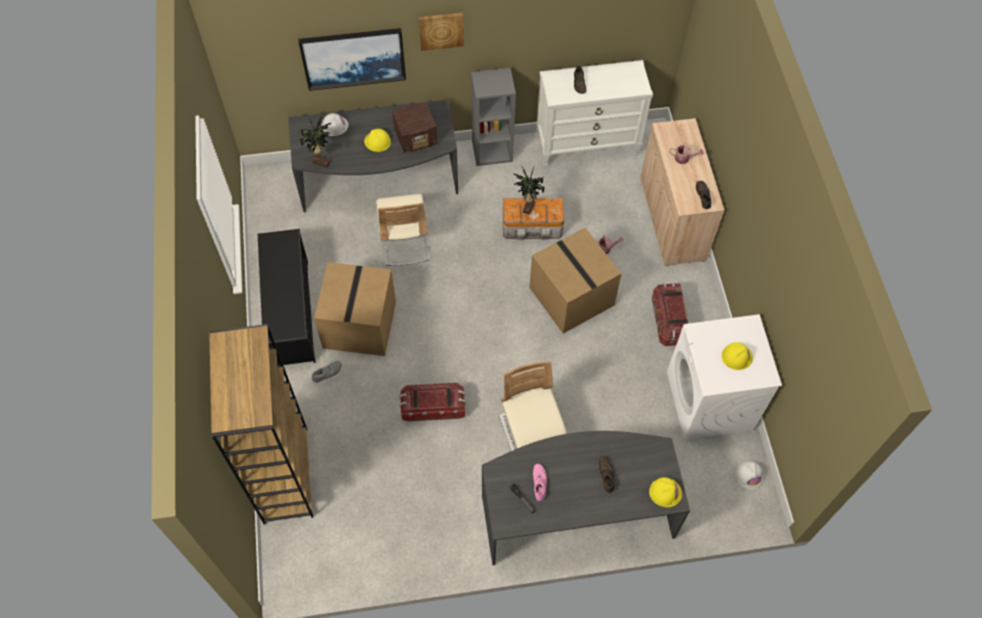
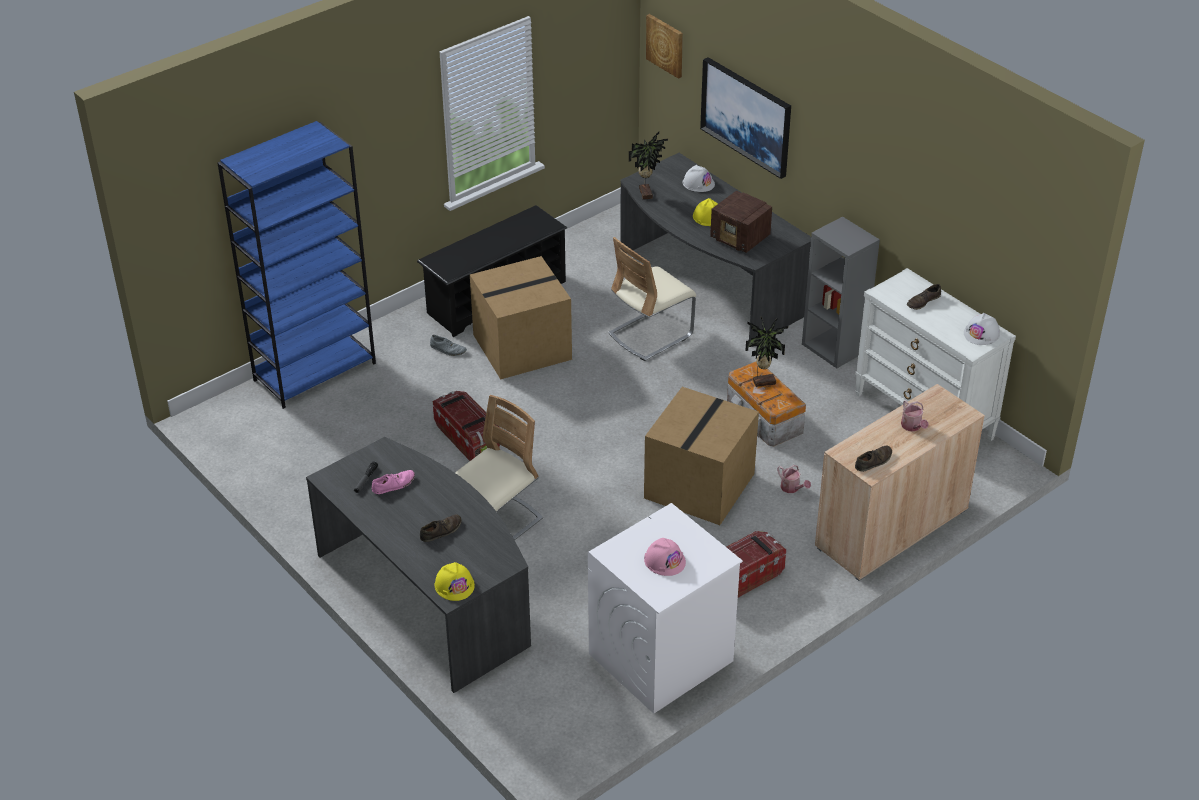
camera: 60 degrees right, 20 degrees down
brown bookcase [209,324,313,525] -> blue bookcase [218,121,376,409]
picture [418,13,464,51] -> picture moved to [646,14,683,79]
yellow hard hat [722,342,753,370] -> pink hard hat [644,538,686,576]
white hard hat [736,461,764,490] -> white hard hat moved to [964,313,1000,345]

